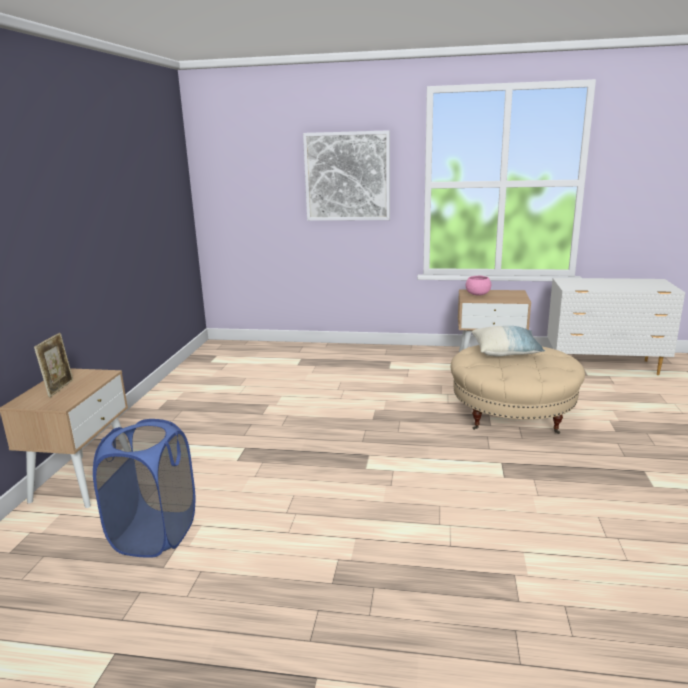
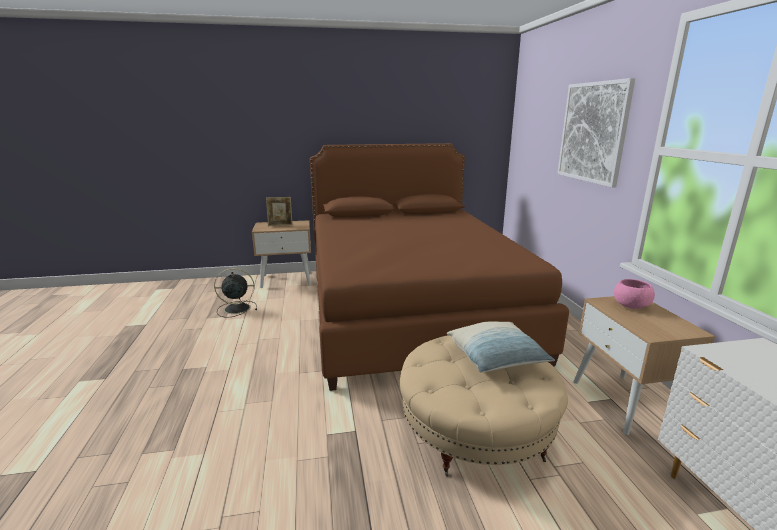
camera: 70 degrees right, 0 degrees up
blue laundry basket [93,419,195,558] -> black fan [214,268,257,318]
none -> brown bed [310,143,569,391]

